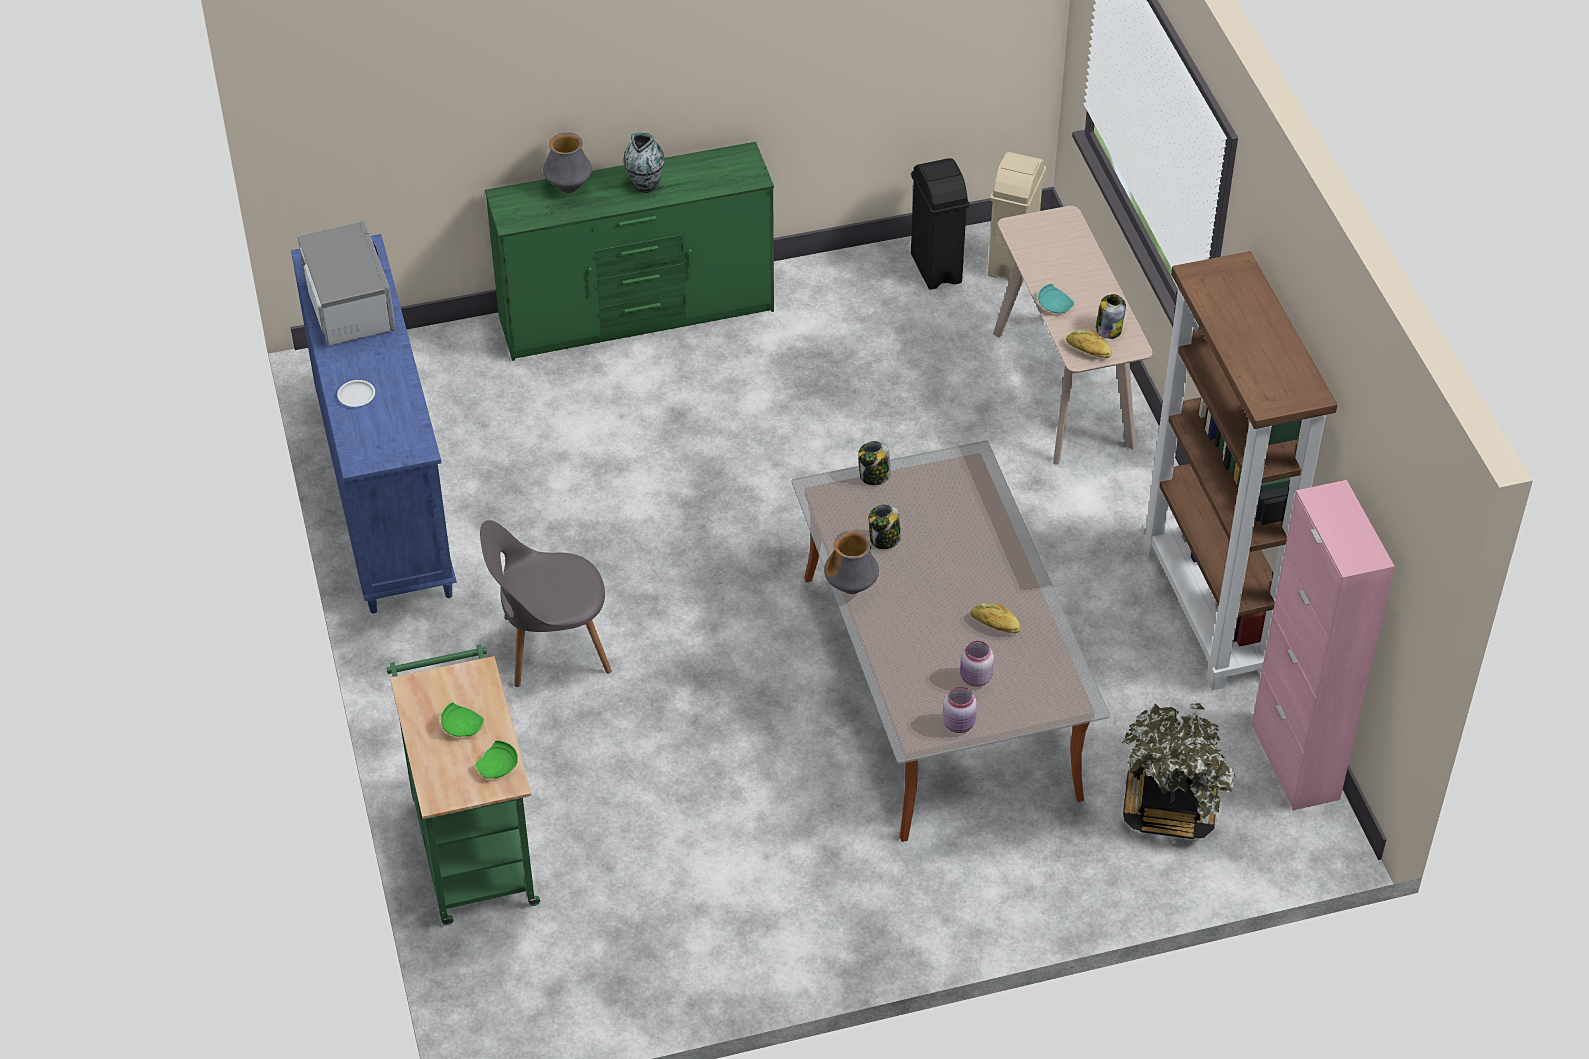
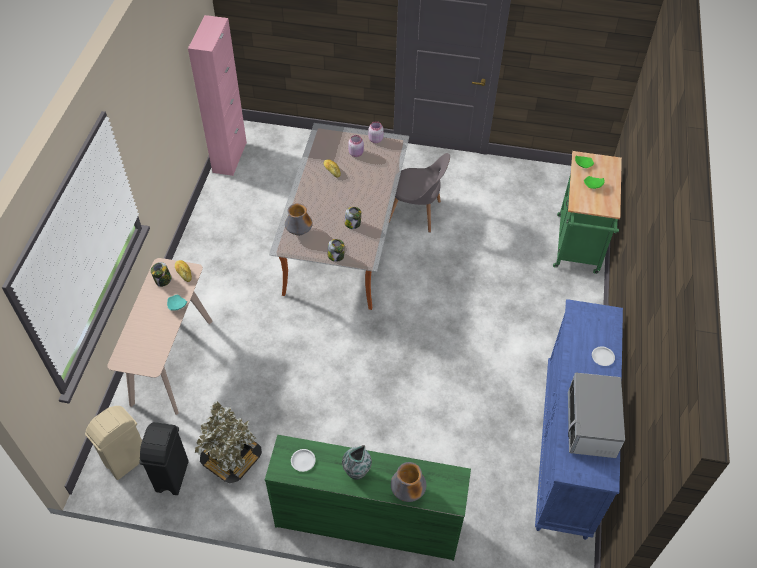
camera: 155 degrees left, 5 degrees up
grey chair [480,520,612,687] -> grey chair moved to [389,153,450,233]
vase [824,530,879,594] -> vase moved to [285,203,313,236]
potted plant [1121,703,1236,839] -> potted plant moved to [195,401,262,484]
brown bookcase [1141,251,1338,690] -> none
none -> white plate [291,449,316,472]

